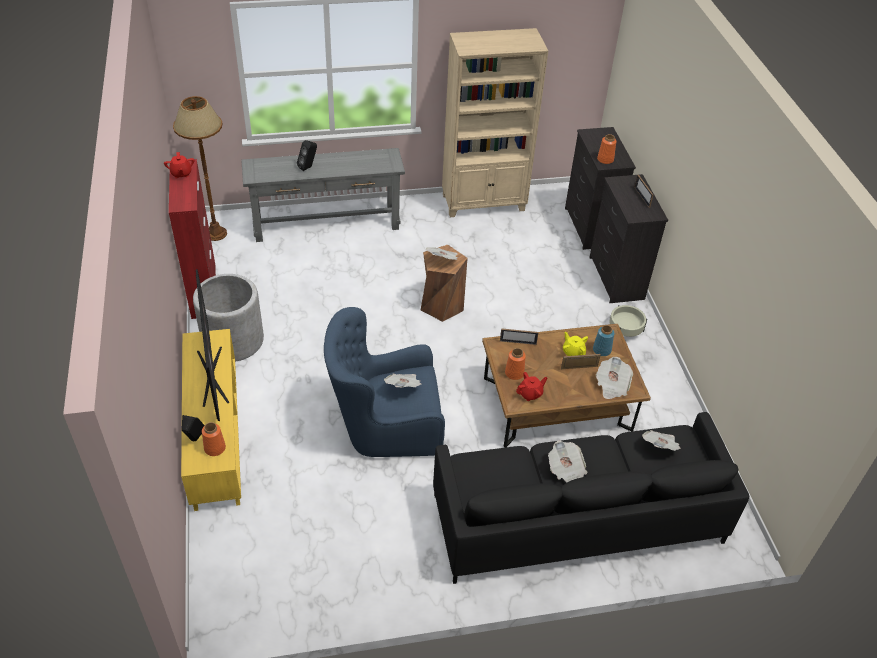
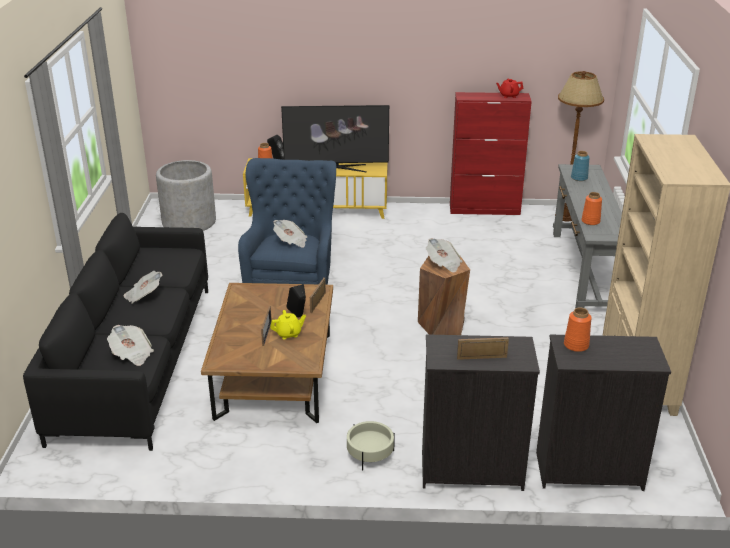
camera: 105 degrees right, 15 degrees down
grey planter [193,274,264,362] -> grey planter moved to [156,160,216,231]
black speaker [297,140,317,171] -> black speaker moved to [287,284,306,317]
orange vase [505,348,526,380] -> orange vase moved to [581,192,602,225]
red teapot [516,372,547,401] -> none
blue vase [593,325,614,356] -> blue vase moved to [571,151,590,181]
newspaper [596,357,633,399] -> none

